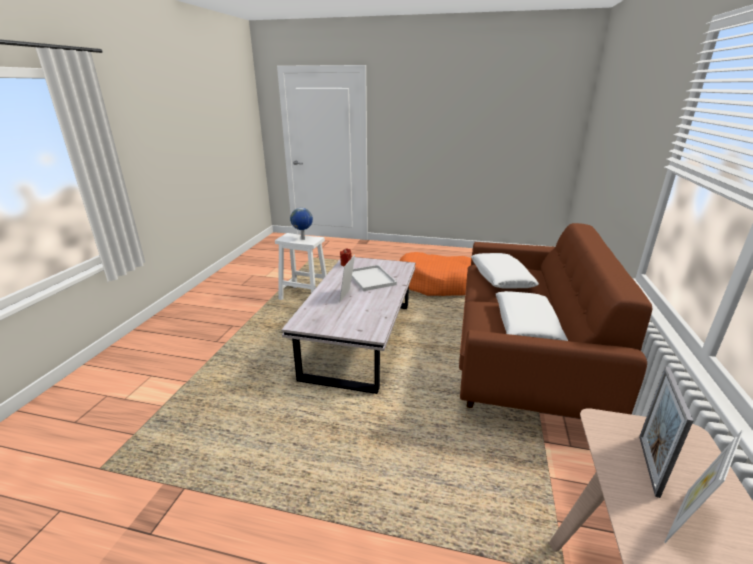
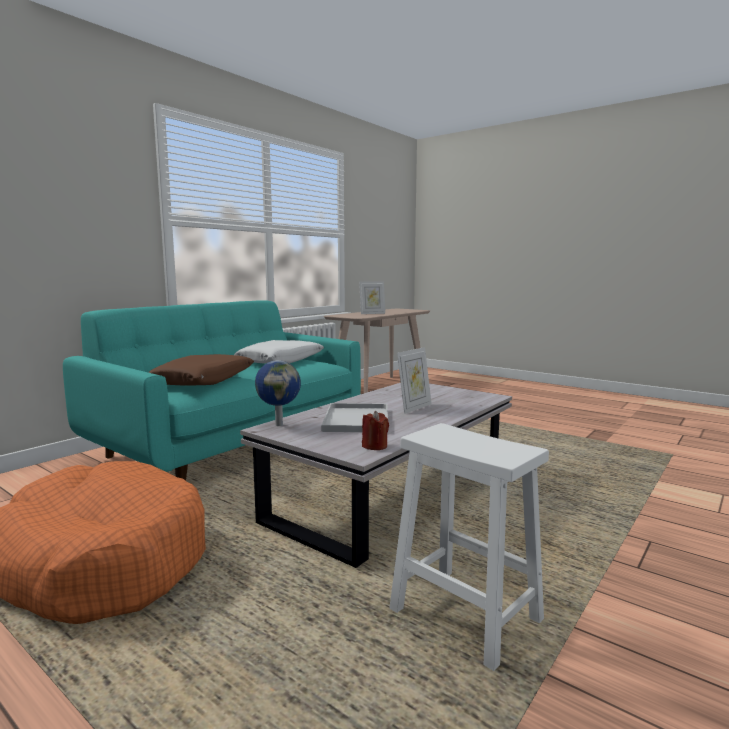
camera: 155 degrees left, 15 degrees down
globe [290,208,313,240] -> globe moved to [255,360,301,426]
brown sofa [459,223,652,419] -> turquoise sofa [63,300,361,481]
white pillow [471,253,539,289] -> brown pillow [148,354,254,386]
picture frame [639,366,693,498] -> none

